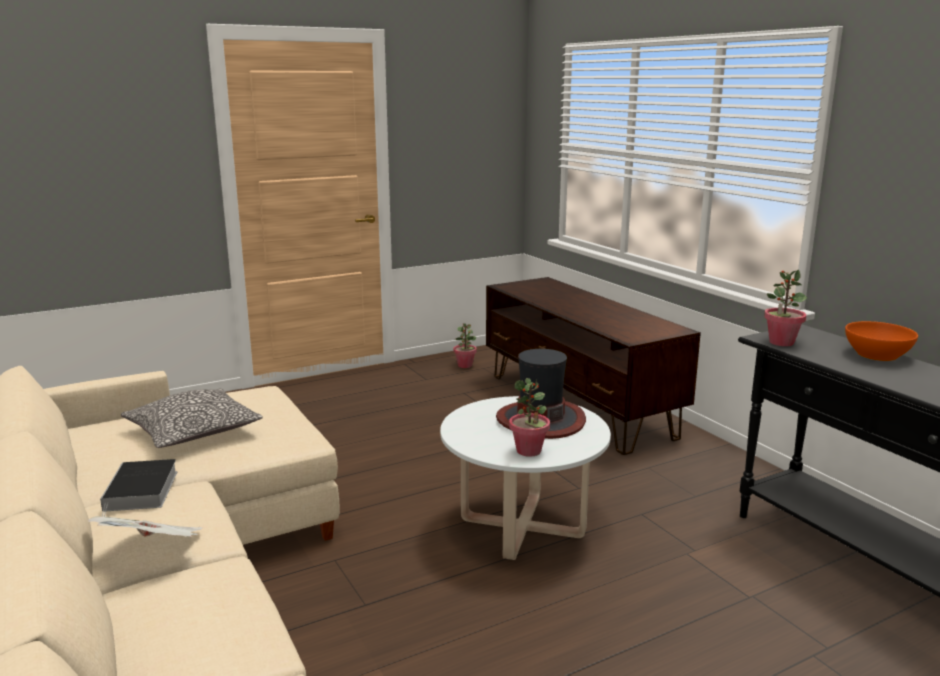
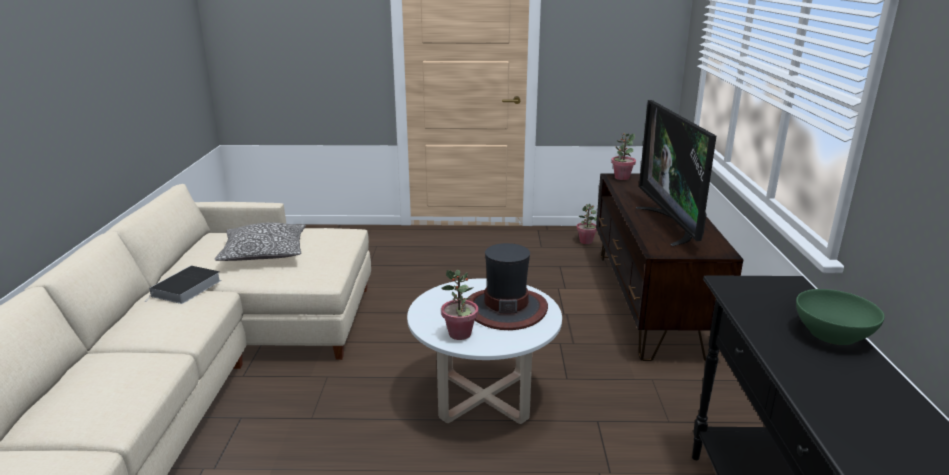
camera: 30 degrees right, 5 degrees up
newspaper [88,516,203,537] -> none
potted plant [764,270,807,346] -> potted plant moved to [611,133,636,180]
orange bowl [845,321,918,361] -> green bowl [796,289,884,345]
none -> television [636,100,716,246]

